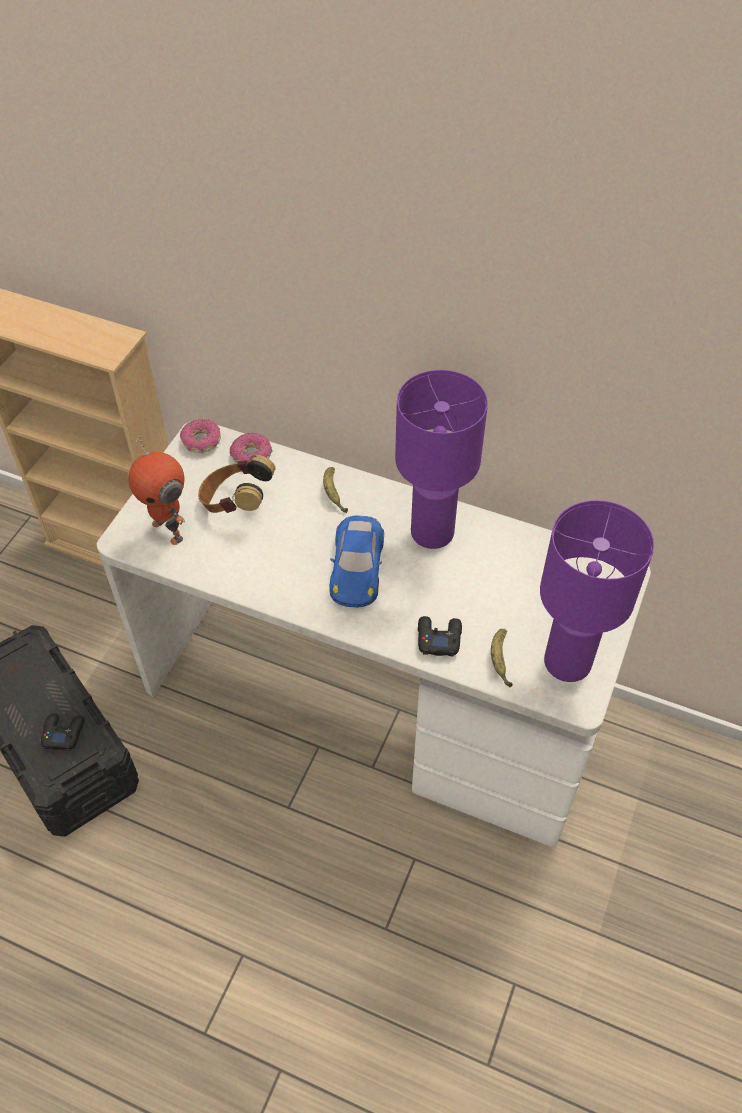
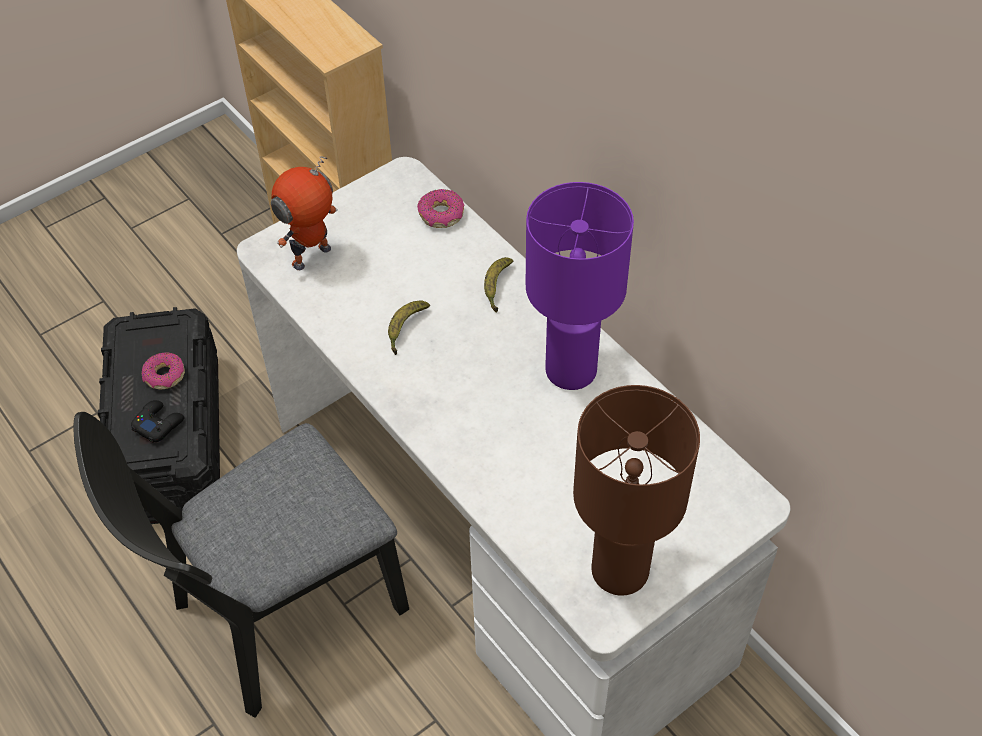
camera: 30 degrees right, 0 degrees up
toy robot [128,436,185,545] -> toy robot turned 60 degrees clockwise [271,156,338,270]
donut [180,419,221,453] -> donut moved to [142,352,185,390]
headphones [198,455,275,513] -> none
blue toy car [329,515,384,607] -> none
black game controller [418,616,462,657] -> none
banana [491,629,512,687] -> banana moved to [388,301,430,355]
purple table lamp [540,500,654,682] -> brown table lamp [573,385,700,596]
none -> black chair [74,412,409,717]

